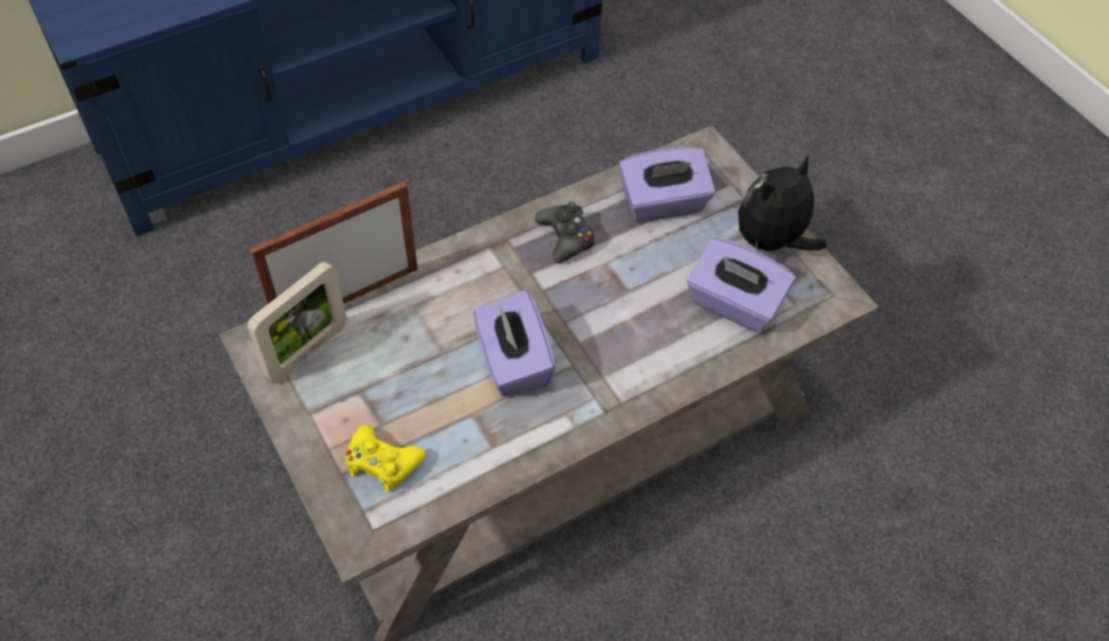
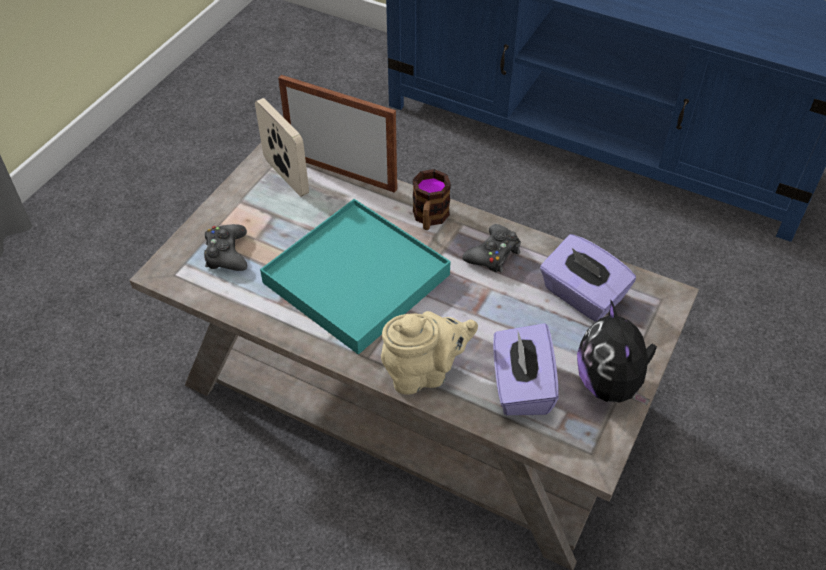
camera: 60 degrees right, 5 degrees down
picture frame [247,261,347,383] -> picture frame turned 135 degrees counterclockwise [255,98,309,197]
yellow game controller [346,425,425,493] -> black game controller [204,224,247,271]
purple tissue box [473,290,556,397] -> turquoise tray [260,199,451,355]
plush toy [738,155,826,252] -> plush toy turned 120 degrees counterclockwise [577,299,657,405]
none -> beige teapot [381,311,478,395]
none -> mug [413,169,451,230]

